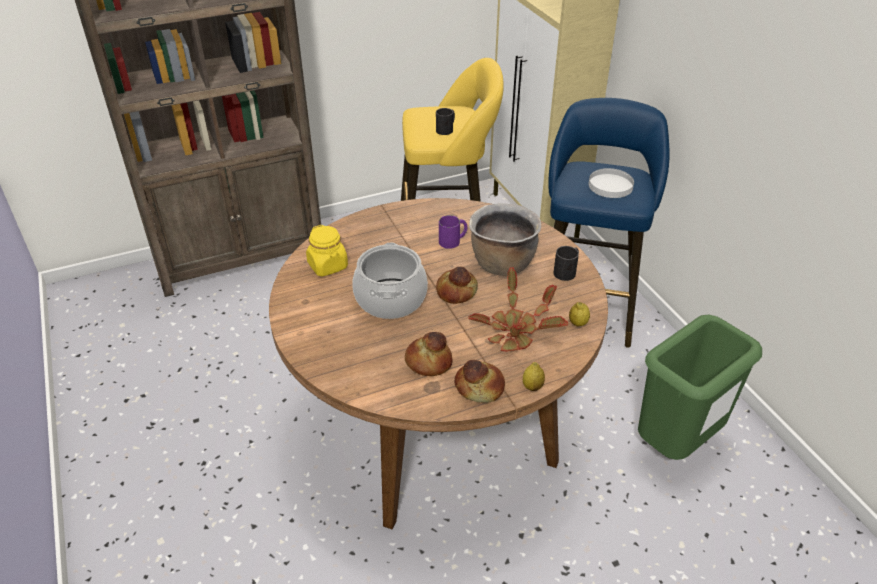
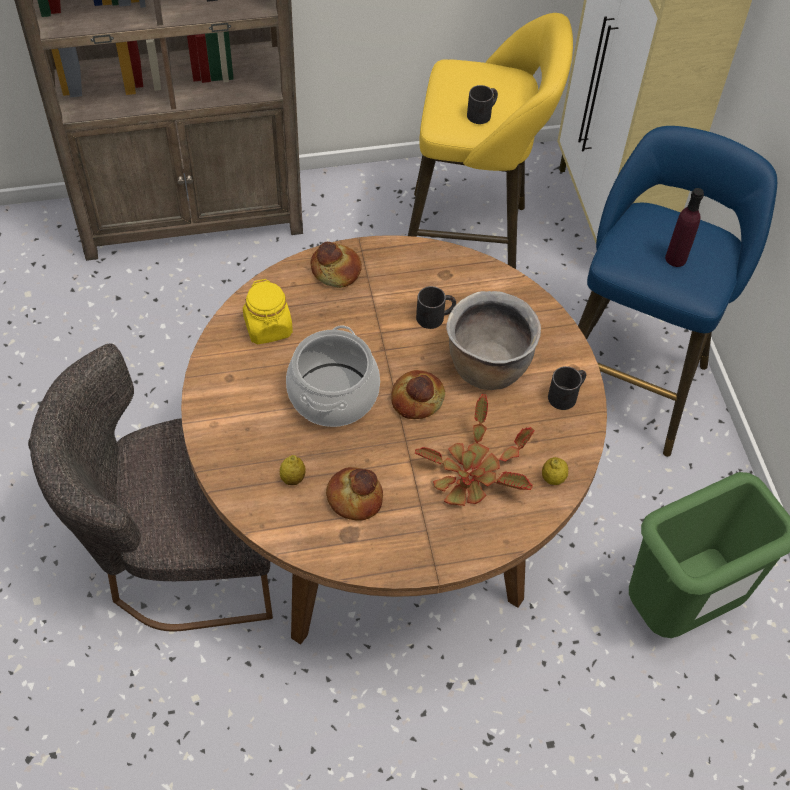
camera: 10 degrees right, 15 degrees up
purple mug [439,215,468,249] -> black mug [416,286,456,329]
bread [454,360,505,403] -> bread moved to [311,242,362,288]
lemon [523,362,545,391] -> lemon moved to [280,455,306,485]
white plate [588,168,634,198] -> purple bottle [665,188,704,267]
none -> grey chair [28,344,273,632]

